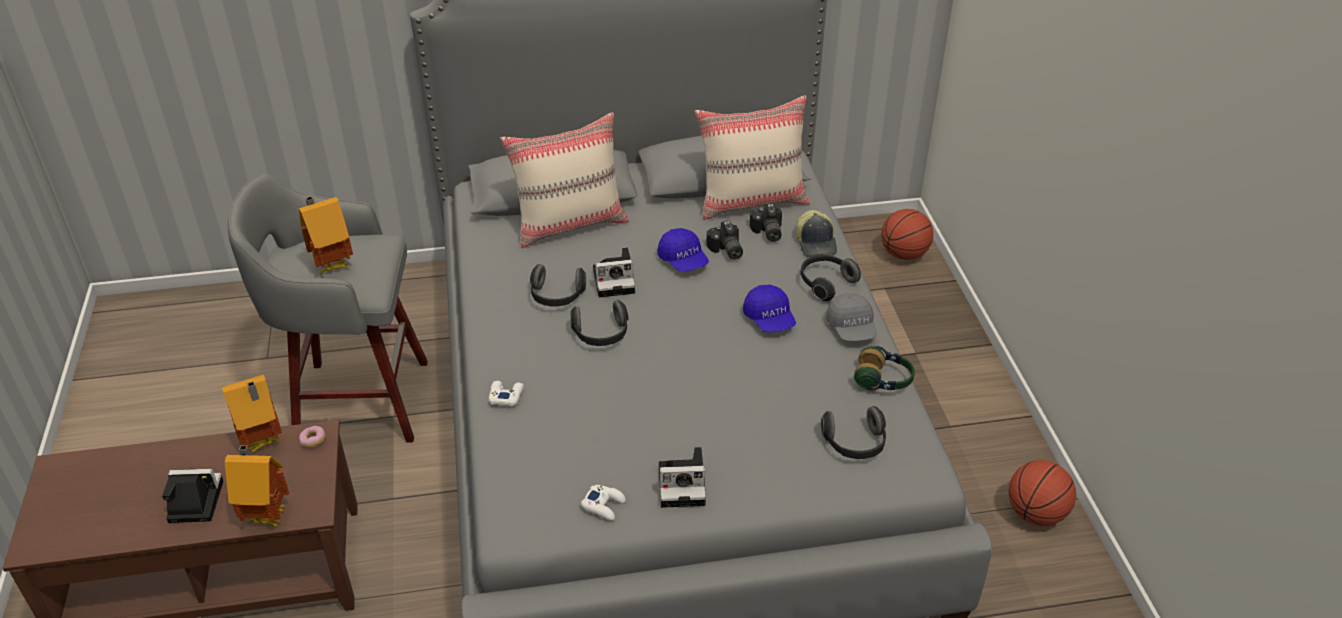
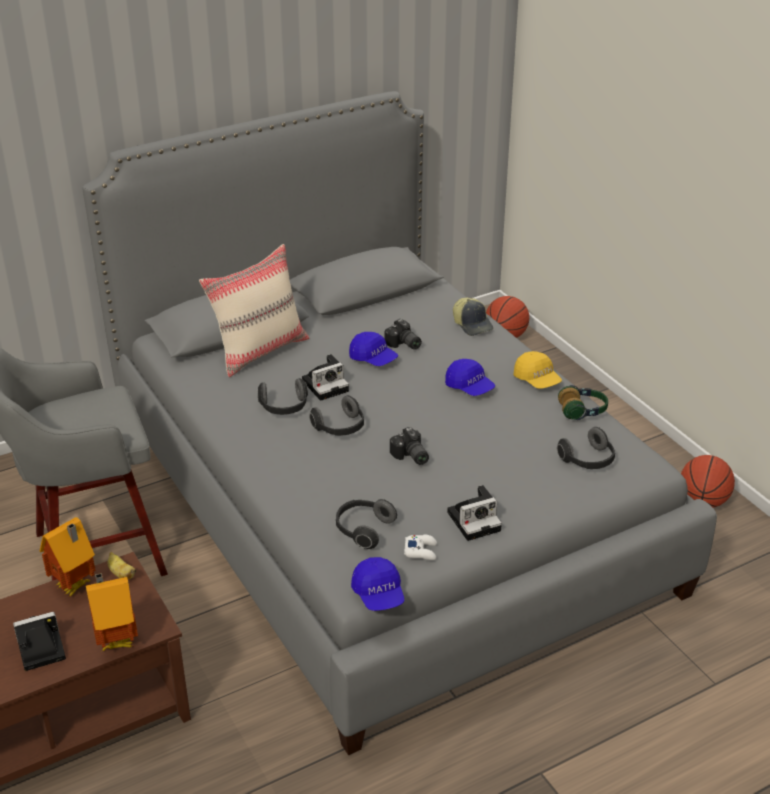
camera: 20 degrees left, 5 degrees down
toy house [299,196,353,275] -> none
donut [299,426,326,448] -> banana [108,552,136,579]
white game controller [489,381,524,406] -> none
beige pillow [695,96,810,220] -> none
camera [750,204,782,242] -> camera moved to [390,427,429,465]
headphones [800,254,861,301] -> headphones moved to [336,499,397,549]
grey cap [826,293,877,341] -> yellow cap [514,351,562,389]
none -> blue cap [351,557,404,611]

